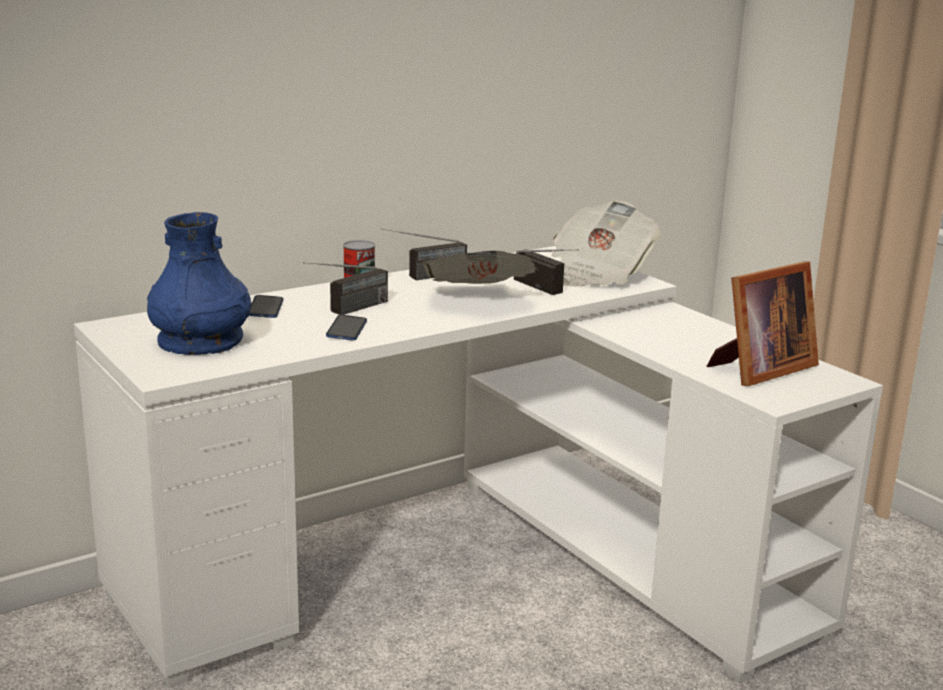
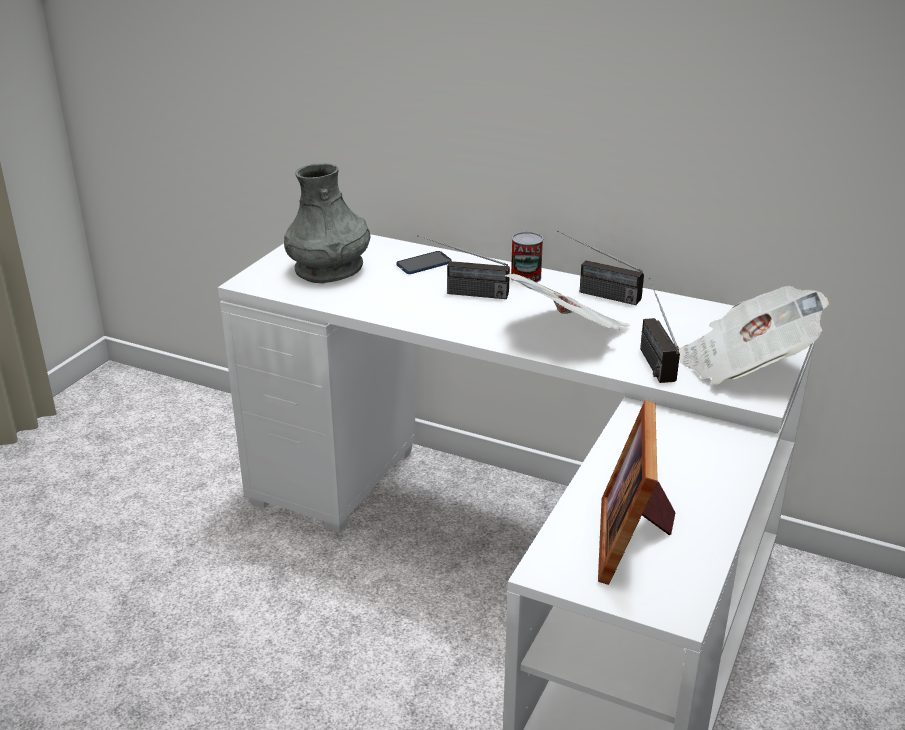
camera: 60 degrees right, 10 degrees up
blue vase [147,212,251,355] -> grey vase [284,163,370,284]
phone [326,315,367,340] -> none
radio [514,249,579,295] -> radio turned 150 degrees clockwise [640,278,680,383]
picture frame [707,262,819,386] -> picture frame turned 75 degrees clockwise [598,400,675,585]

